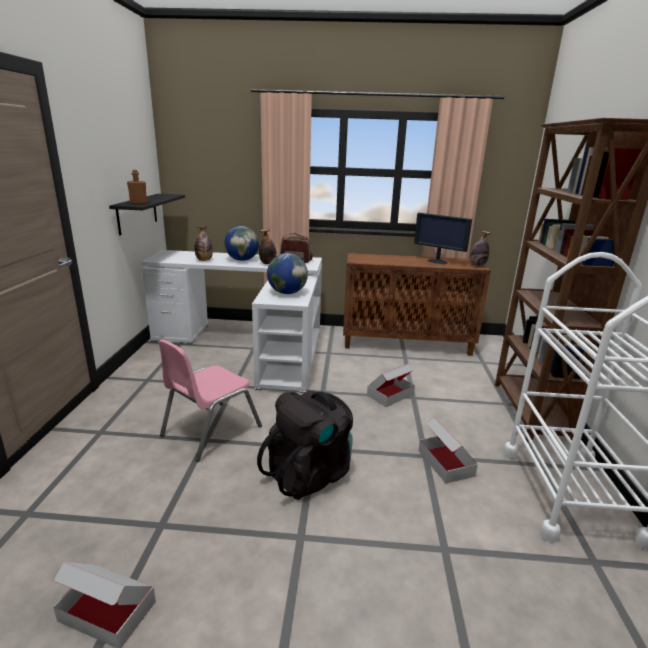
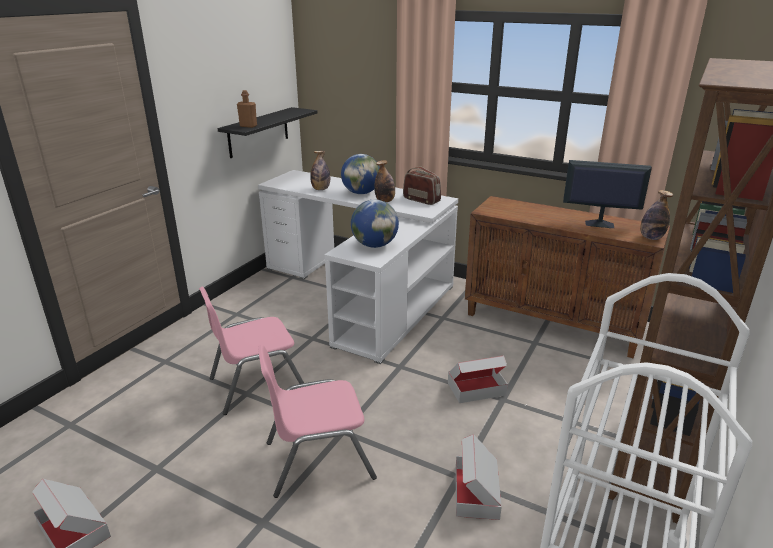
camera: 25 degrees right, 5 degrees up
black backpack [257,390,353,500] -> pink chair [258,344,377,498]
monitor [414,213,472,264] -> monitor turned 135 degrees clockwise [563,160,652,228]

